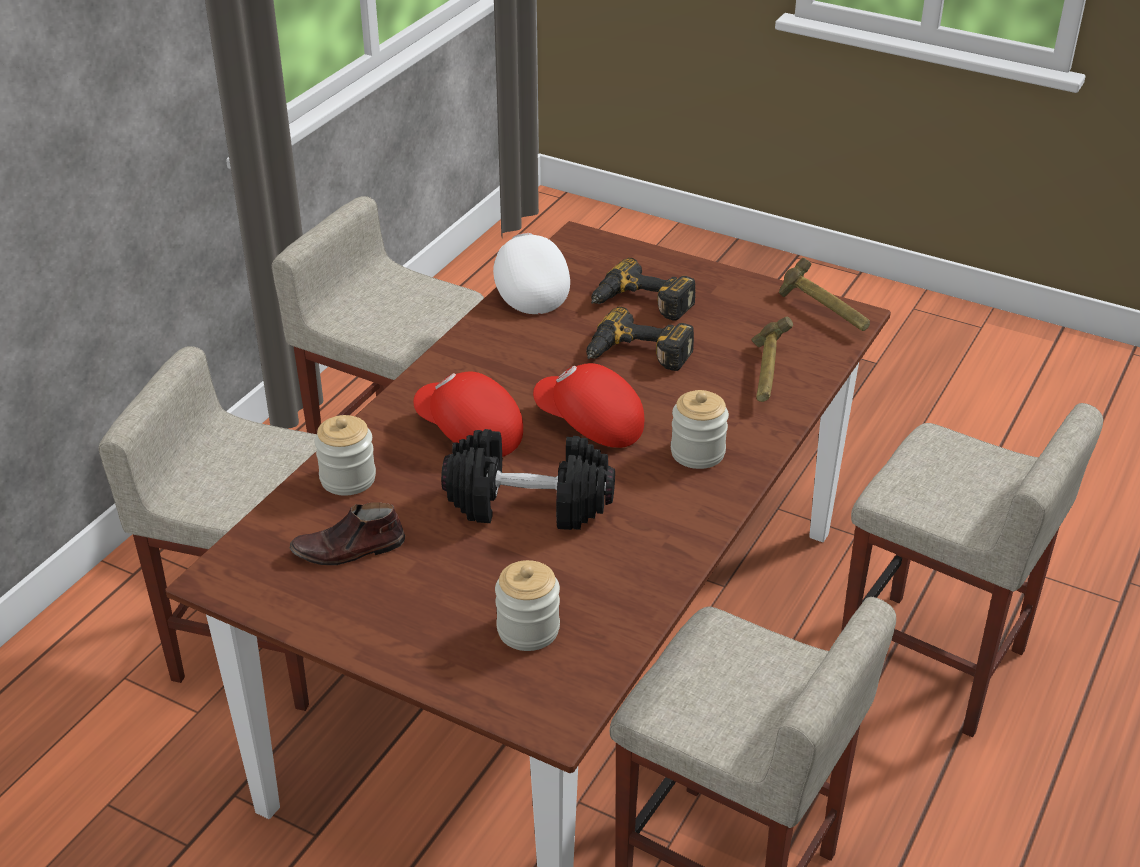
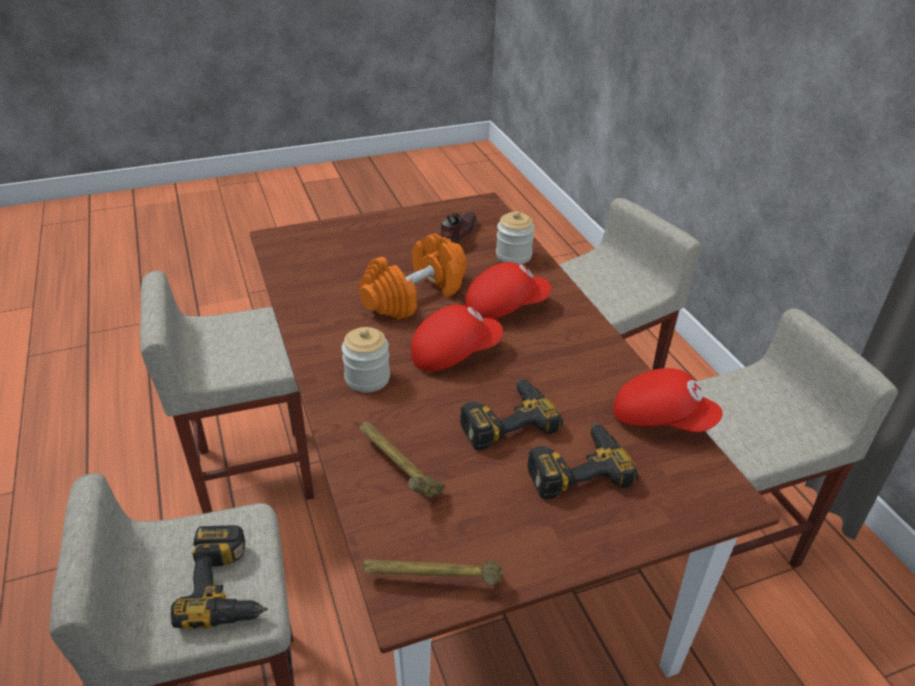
camera: 130 degrees right, 0 degrees up
black dumbbell [441,429,615,530] -> orange dumbbell [360,234,466,320]
white cap [493,233,570,314] -> red cap [613,368,723,432]
jar [495,560,560,651] -> none
none -> power drill [171,525,268,630]

